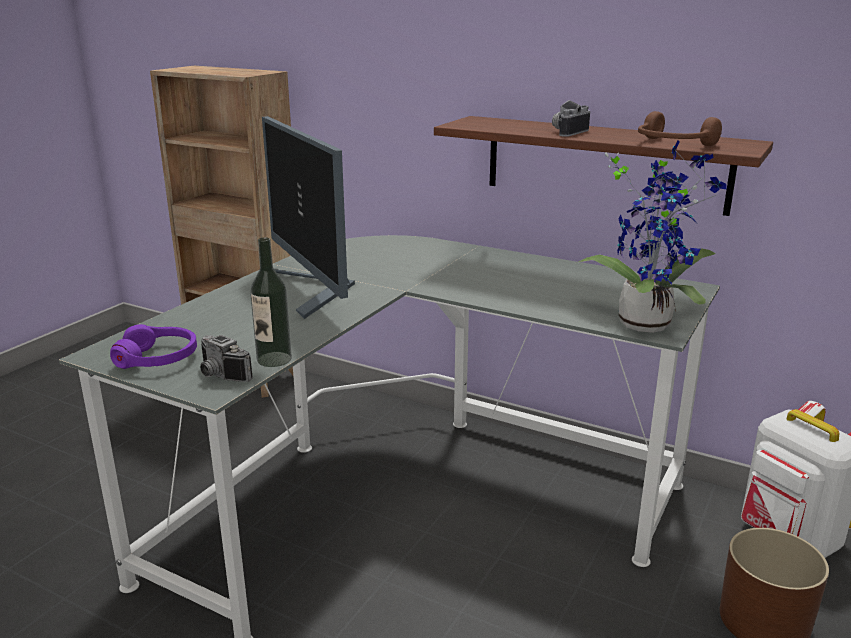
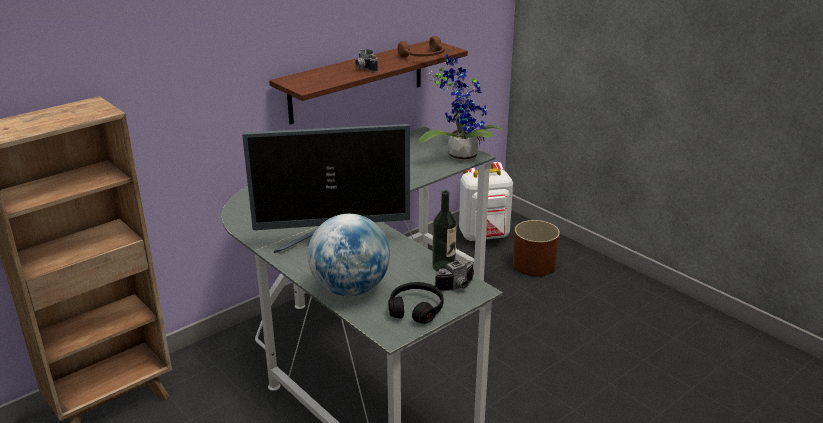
camera: 70 degrees left, 5 degrees up
purple headphones [110,324,197,369] -> black headphones [389,282,444,324]
none -> globe [308,214,390,296]

